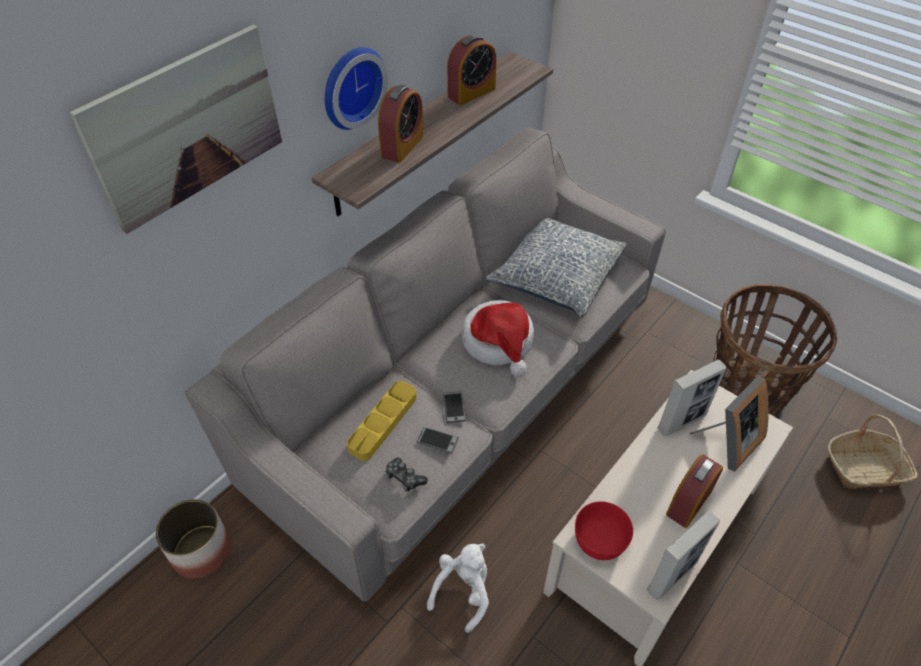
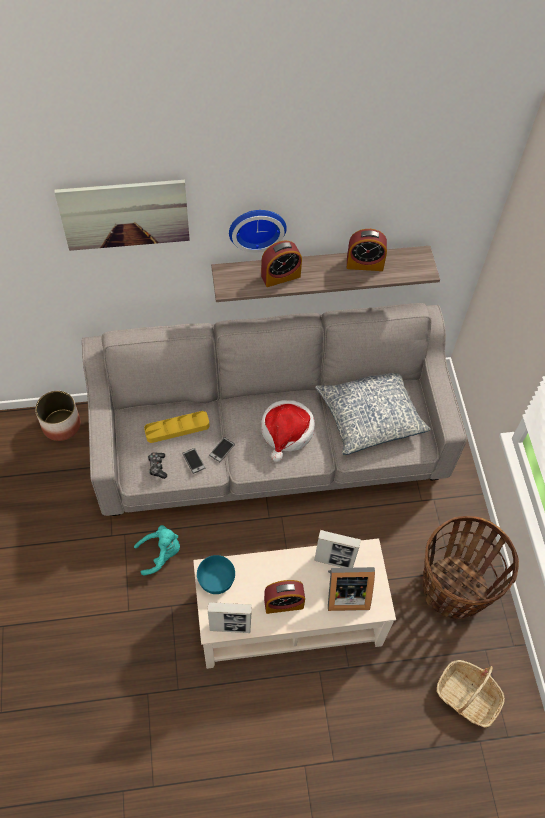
camera: 40 degrees right, 10 degrees up
white plush toy [427,544,489,633] -> turquoise plush toy [134,525,180,575]
red bowl [575,501,633,560] -> turquoise bowl [197,555,235,594]

